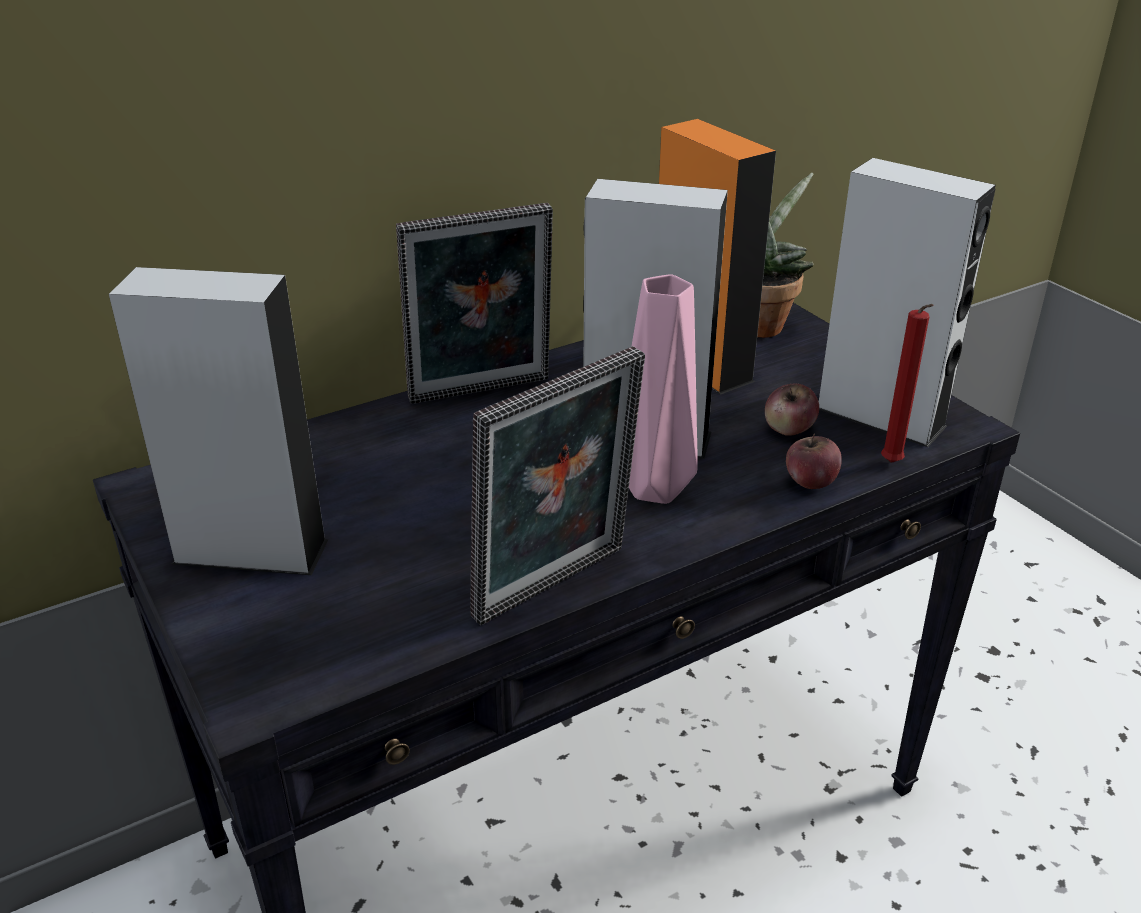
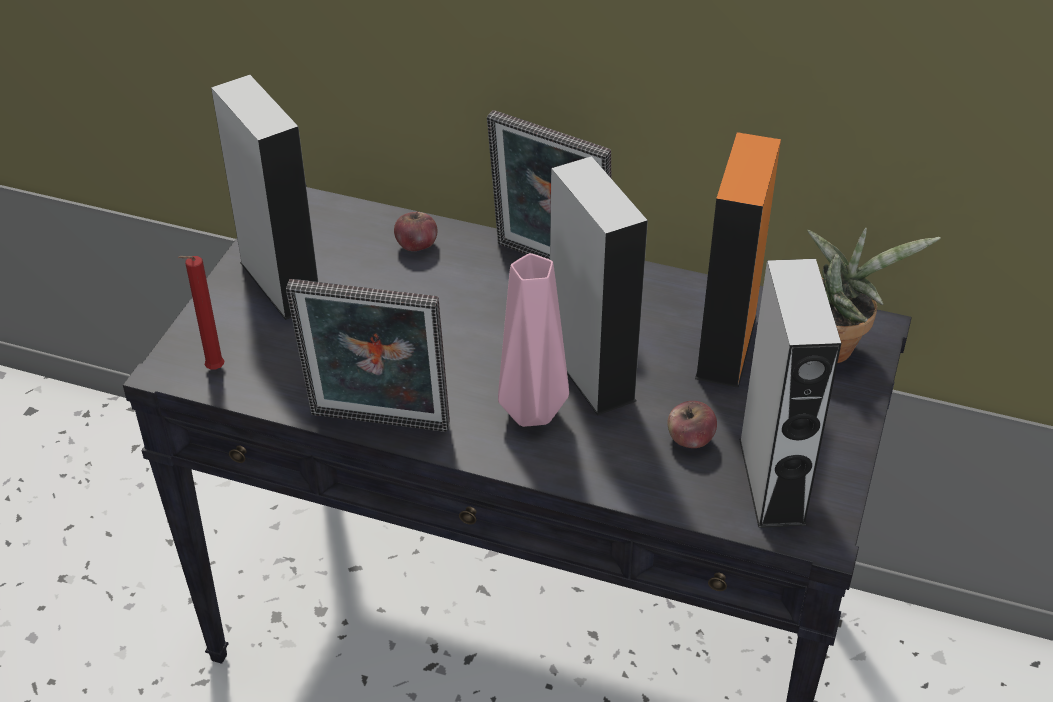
camera: 50 degrees right, 10 degrees up
apple [786,434,842,489] -> apple moved to [394,211,438,251]
red candle [881,304,933,463] -> red candle moved to [178,256,224,370]

